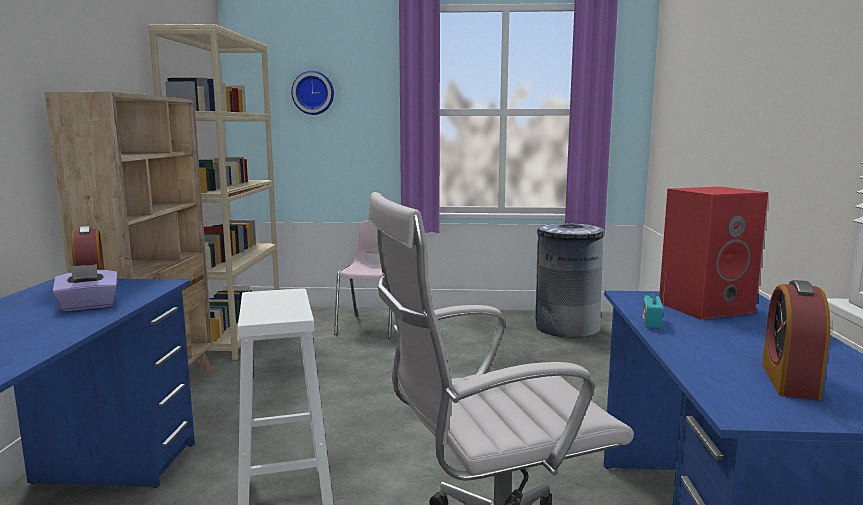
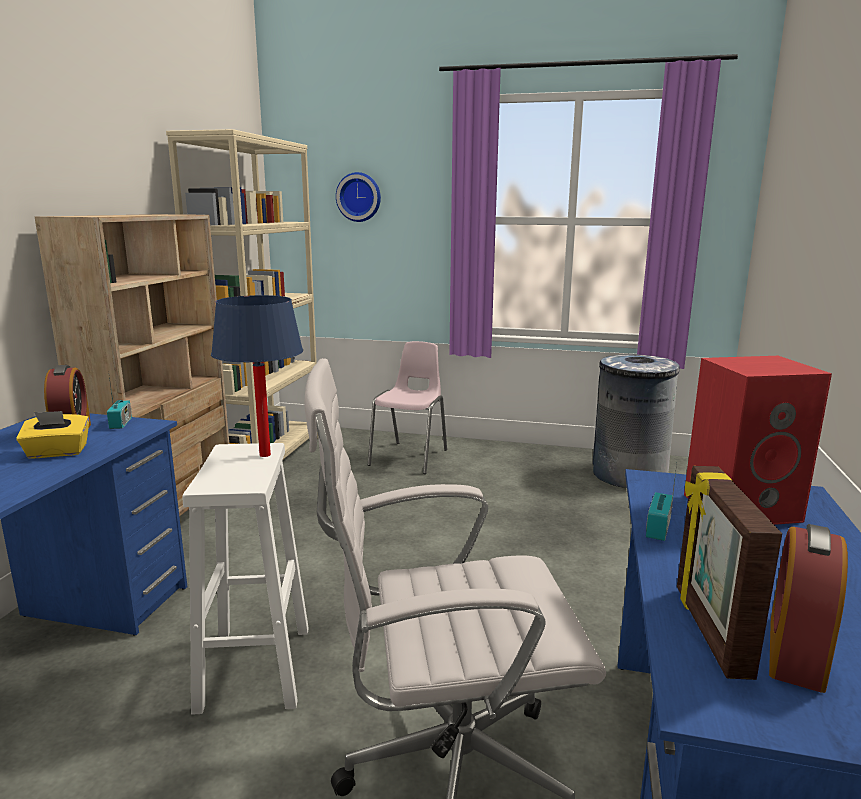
camera: 10 degrees right, 5 degrees up
purple tissue box [52,264,118,311] -> yellow tissue box [16,411,89,458]
none -> radio [107,370,132,429]
none -> blue table lamp [211,295,303,457]
none -> picture frame [677,466,782,680]

